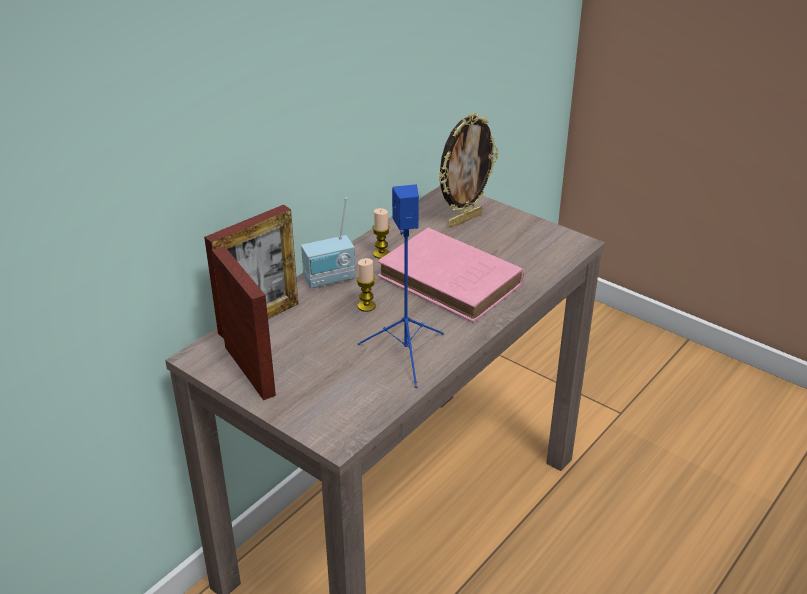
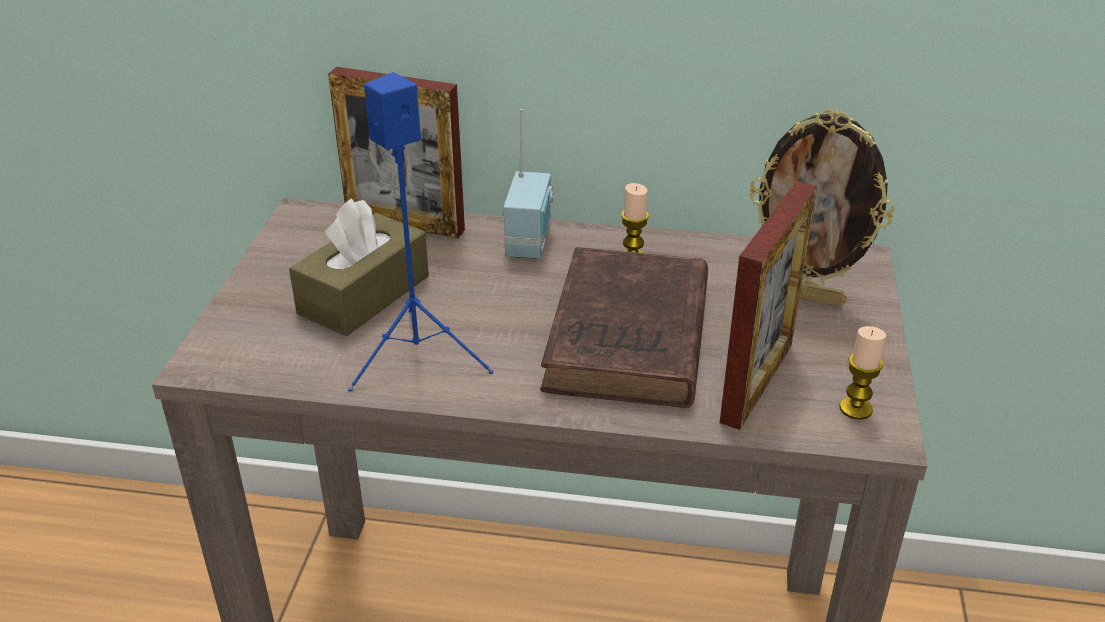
camera: 60 degrees right, 0 degrees up
picture frame [212,246,276,400] -> picture frame moved to [720,181,817,430]
radio [301,198,355,288] -> radio turned 120 degrees counterclockwise [504,109,556,259]
candle [356,258,376,312] -> candle moved to [839,326,886,420]
pink book [378,228,525,323] -> brown book [540,247,708,408]
none -> brown tissue box [289,198,429,337]

